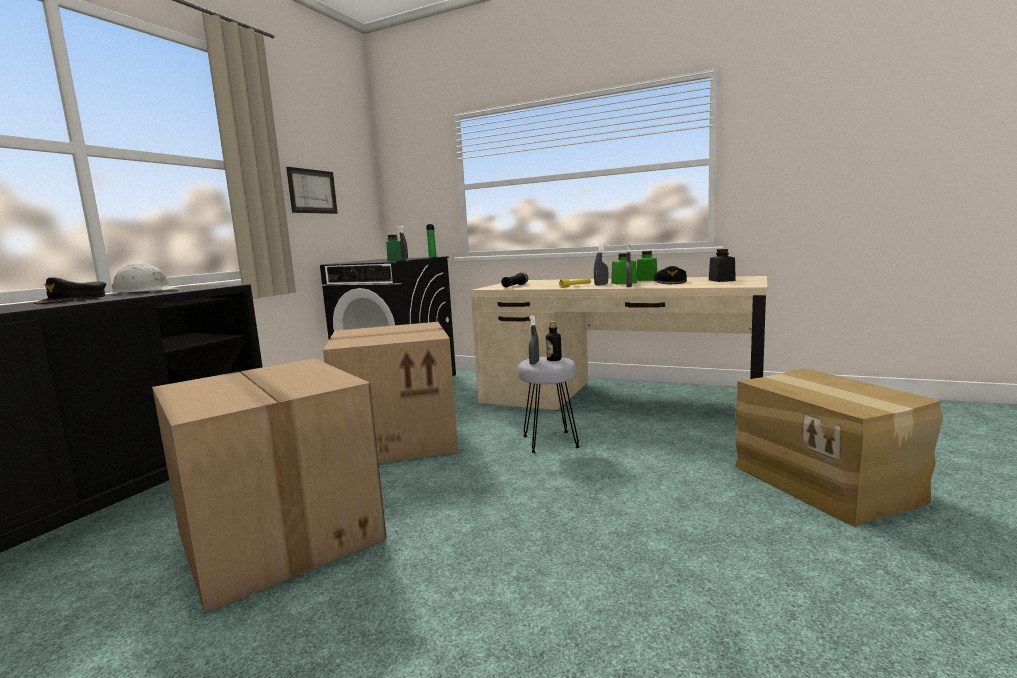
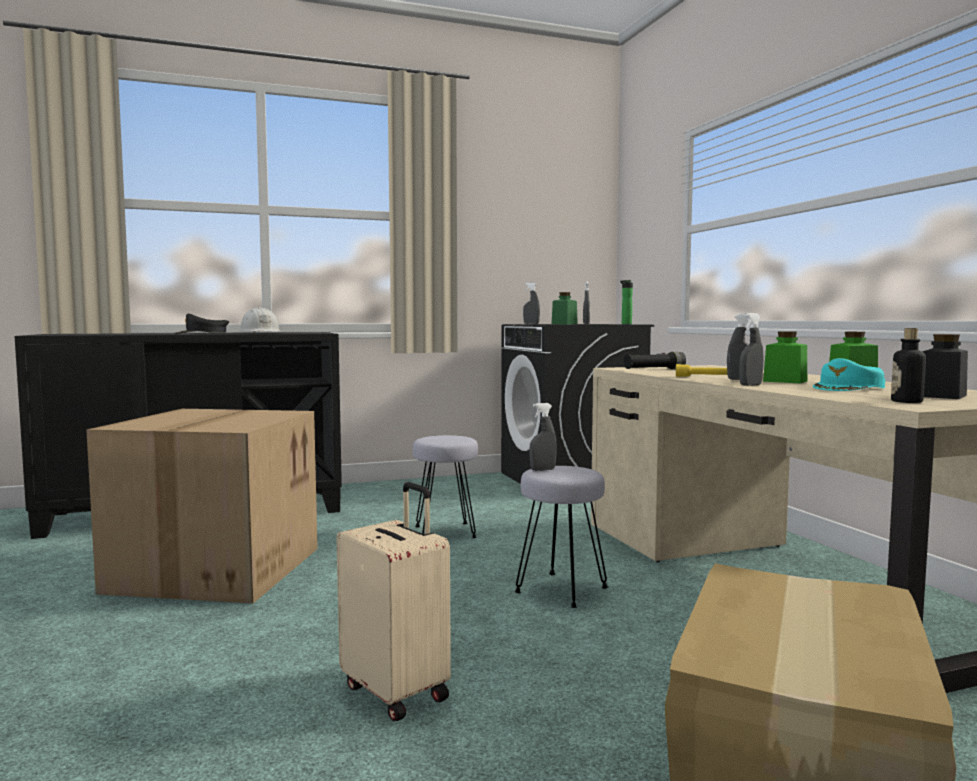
camera: 45 degrees right, 5 degrees down
picture [286,167,338,214] -> none
cardboard box [323,322,458,463] -> grey stool [413,435,478,539]
bottle [546,321,562,361] -> bottle moved to [891,328,926,403]
black cap [653,266,687,284] -> turquoise cap [813,358,885,391]
none -> beige suitcase [336,482,451,721]
none -> grey spray bottle [523,282,540,324]

